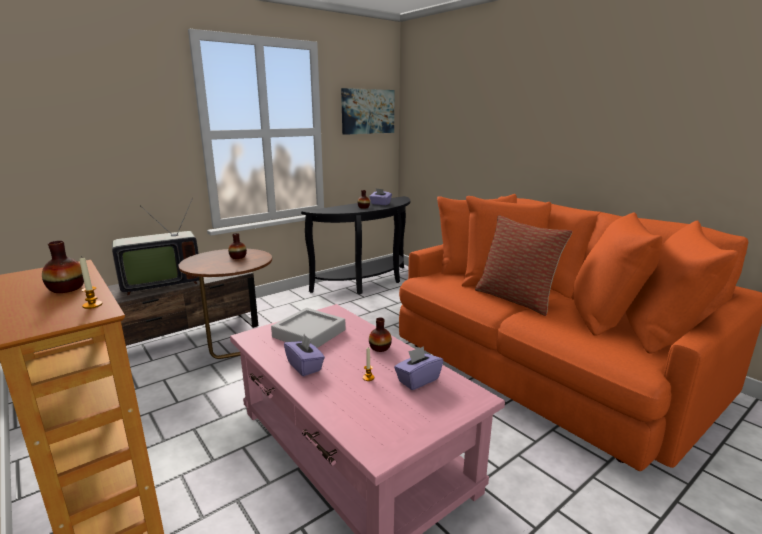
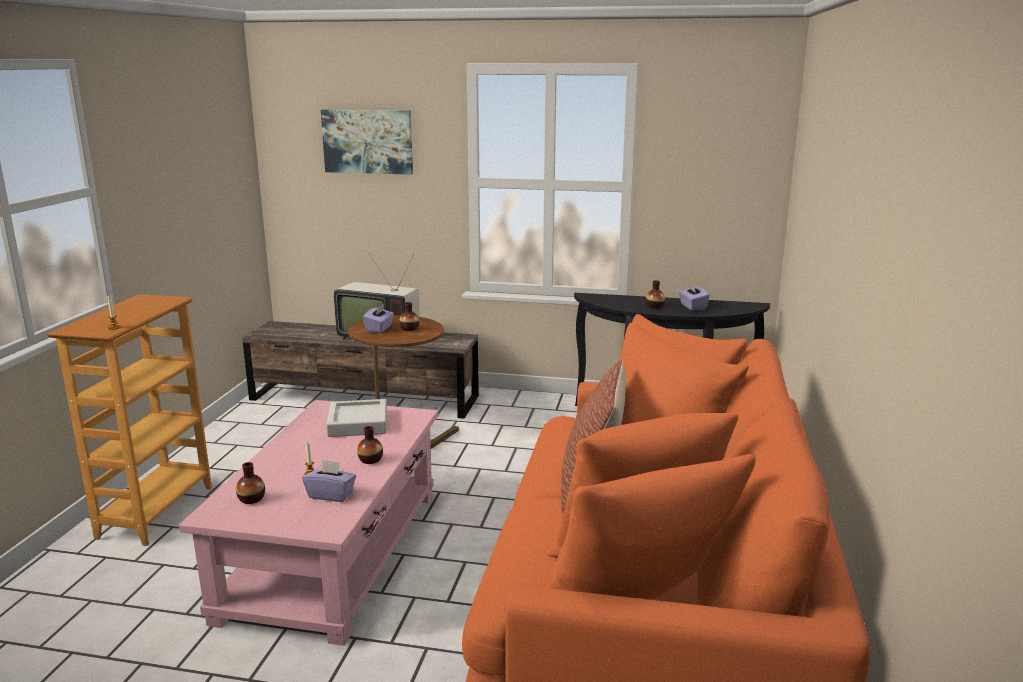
camera: 50 degrees right, 0 degrees up
vase [42,241,84,293] -> vase moved to [236,462,265,504]
purple tissue box [284,334,325,376] -> purple tissue box moved to [363,303,394,333]
picture [341,88,395,135] -> picture moved to [321,110,413,175]

